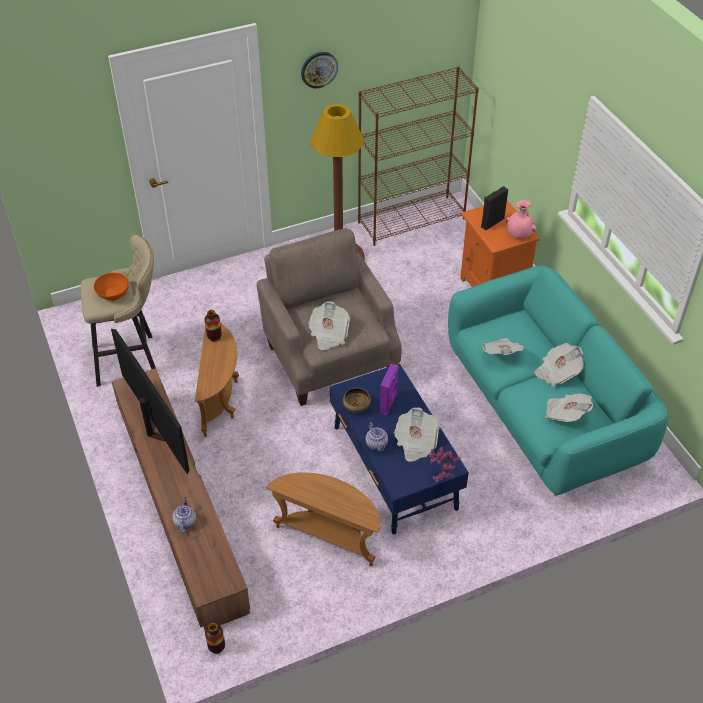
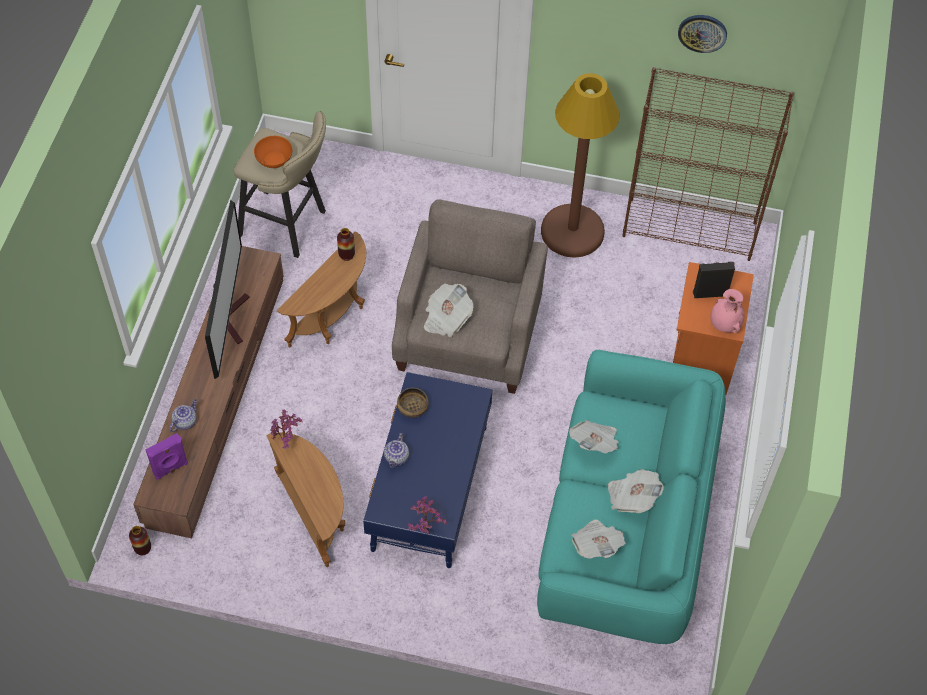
camera: 35 degrees right, 10 degrees up
wall clock [301,52,338,88] -> wall clock moved to [678,15,727,53]
purple speaker [380,364,399,416] -> purple speaker moved to [146,433,188,480]
newspaper [394,407,439,462] -> none
none -> potted plant [270,409,302,449]

